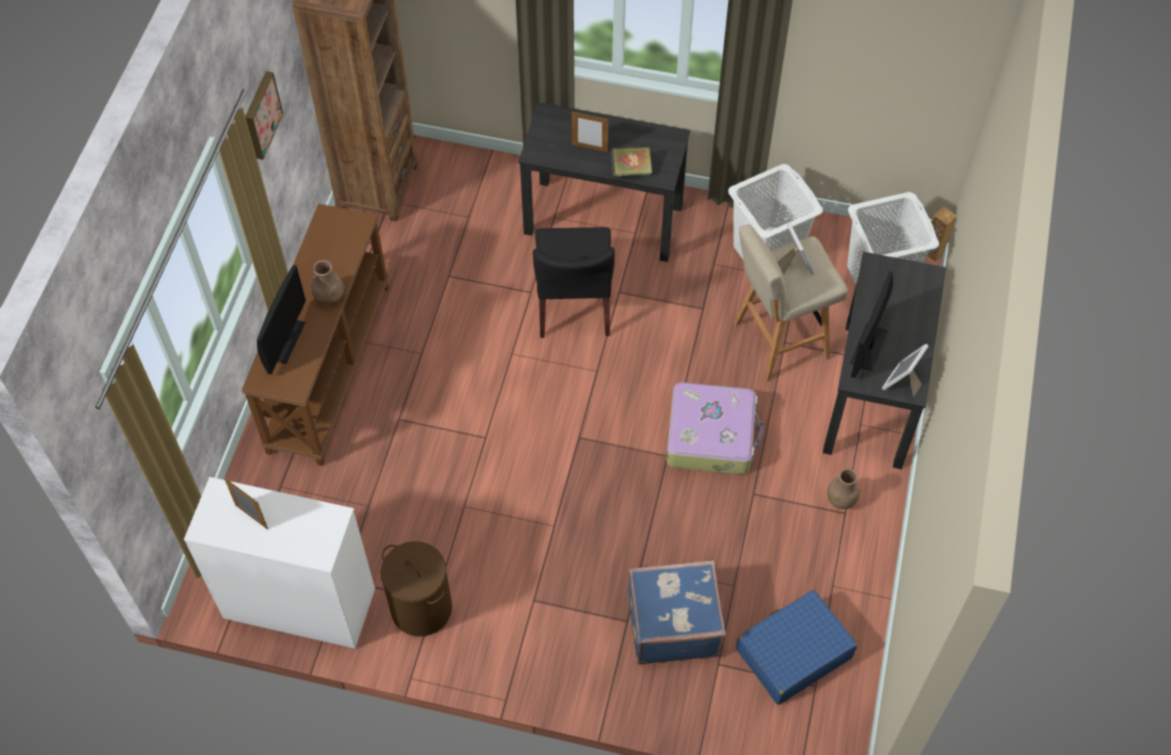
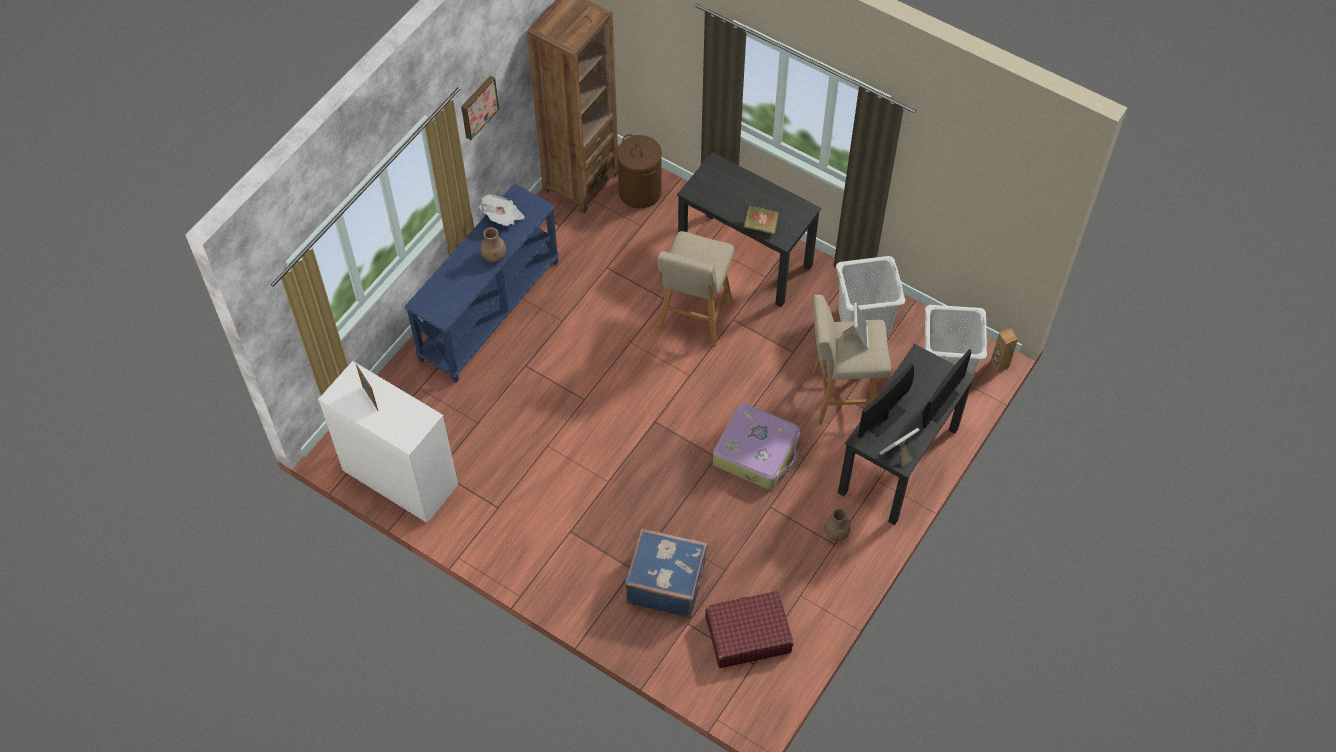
camera: 20 degrees right, 0 degrees up
brown console table [241,204,389,466] -> blue console table [405,183,559,383]
monitor [257,265,306,374] -> monitor moved to [921,349,972,428]
brown laundry basket [380,541,452,637] -> brown laundry basket moved to [617,134,662,209]
black chair [533,227,615,338] -> beige stool [657,231,735,347]
picture frame [572,111,609,152] -> none
blue suitcase [736,590,857,705] -> red suitcase [705,591,793,668]
none -> newspaper [479,194,525,226]

